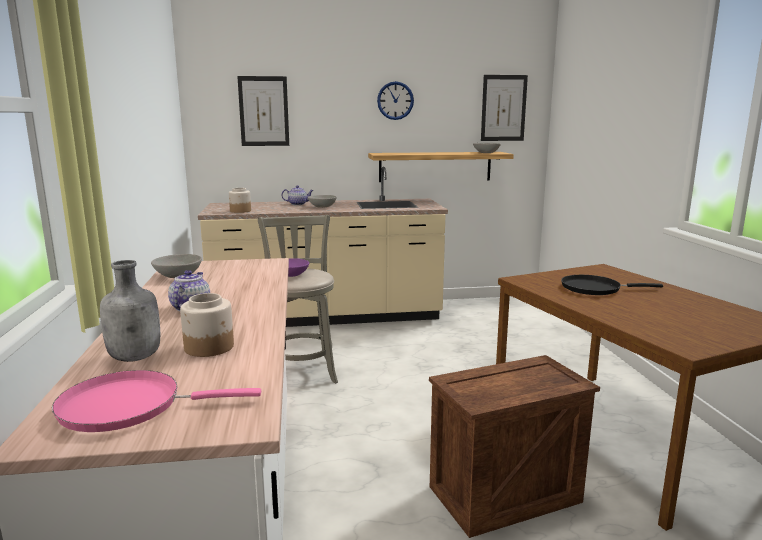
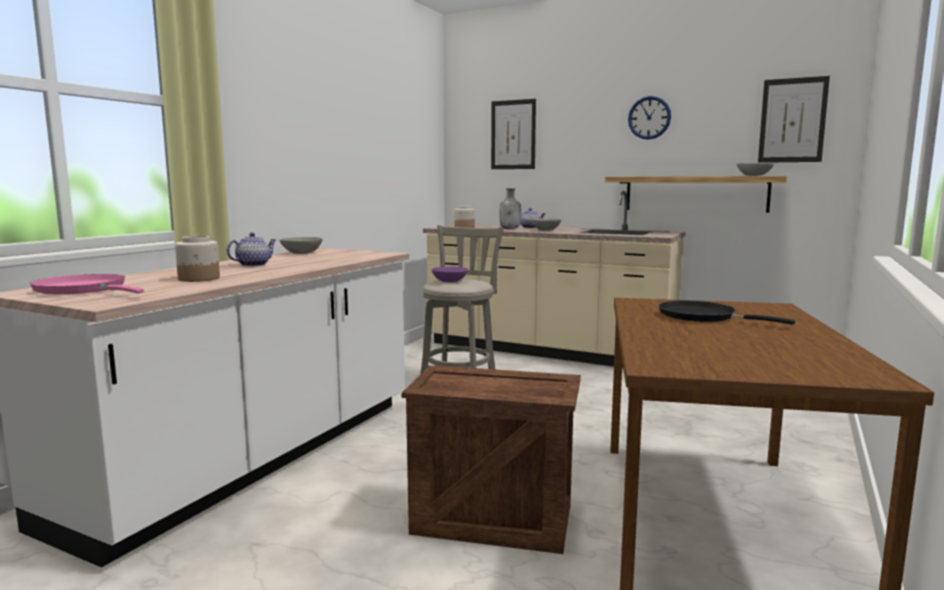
camera: 35 degrees right, 5 degrees down
grey bottle [100,260,160,362] -> grey bottle moved to [499,188,521,229]

